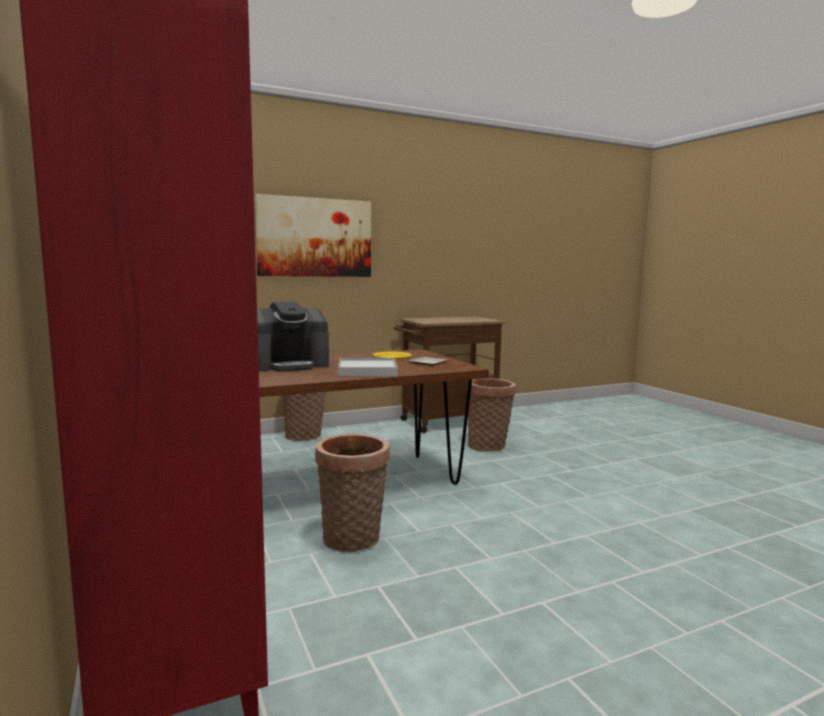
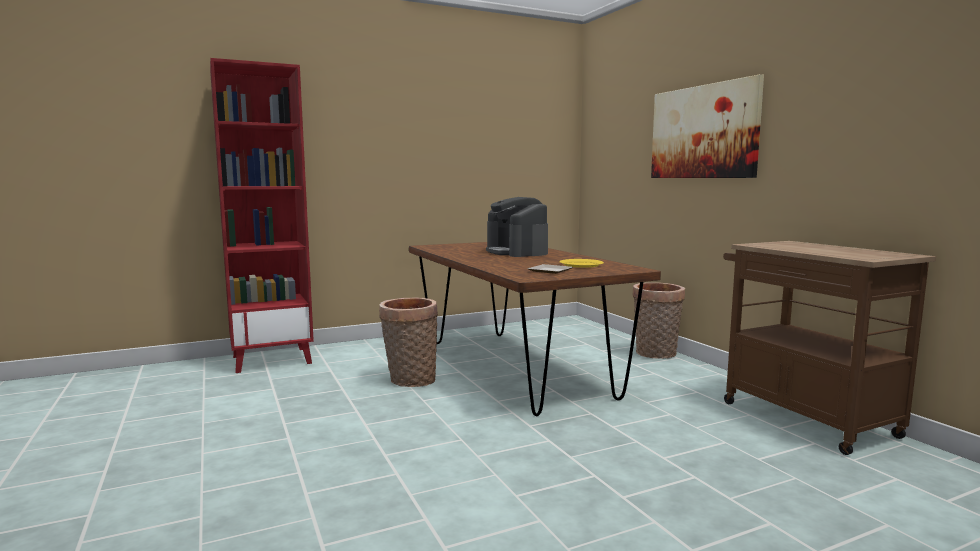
camera: 90 degrees right, 0 degrees up
white tray [338,358,397,376] -> none
basket [467,378,516,452] -> none

